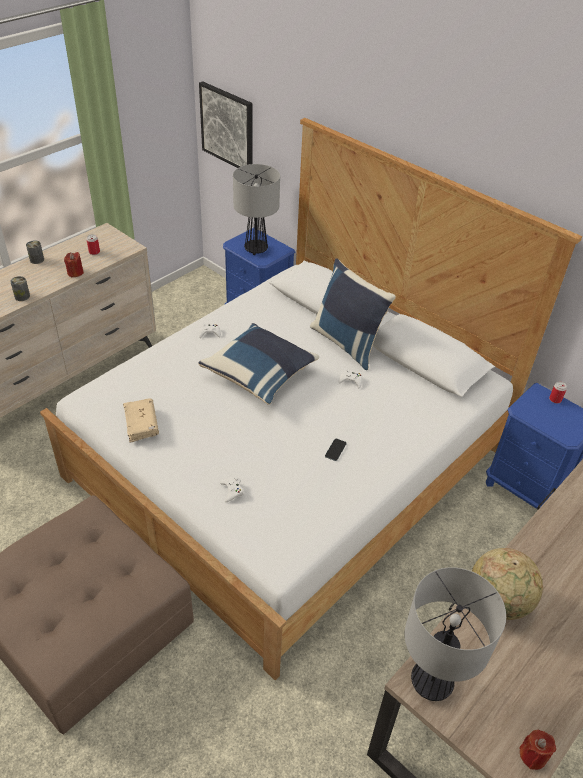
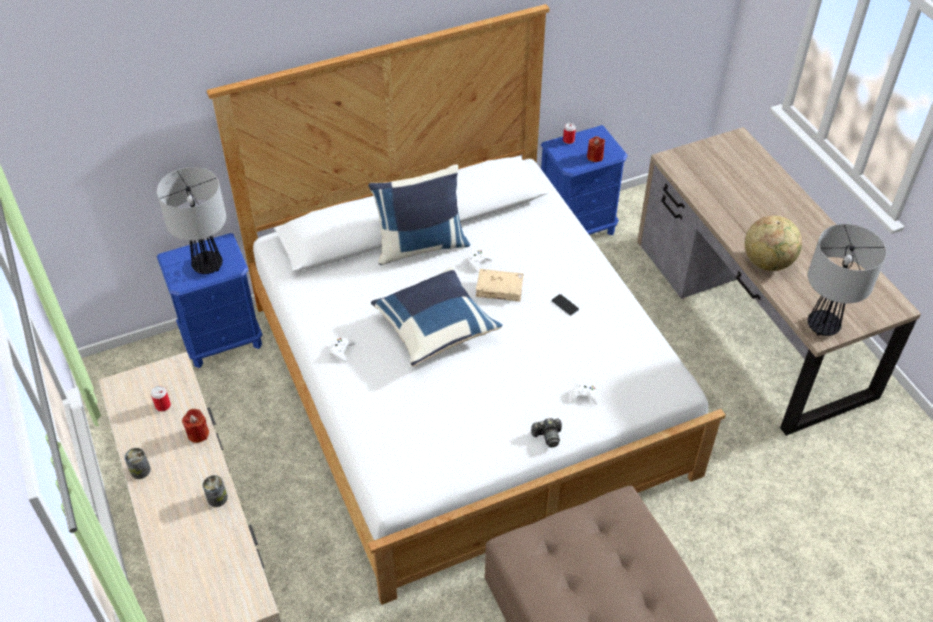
camera: 65 degrees left, 5 degrees up
beige book [123,398,159,443] -> beige book moved to [476,269,524,302]
picture [199,81,252,168] -> none
red candle [519,730,556,770] -> red candle moved to [587,136,605,162]
none -> camera [531,418,562,447]

